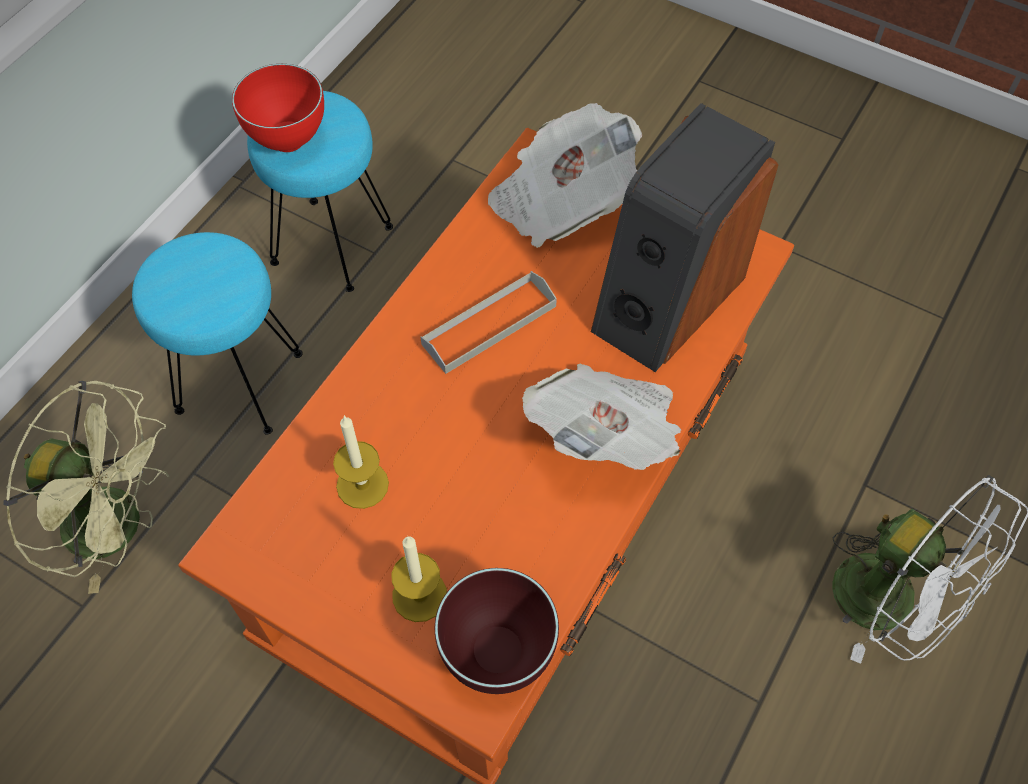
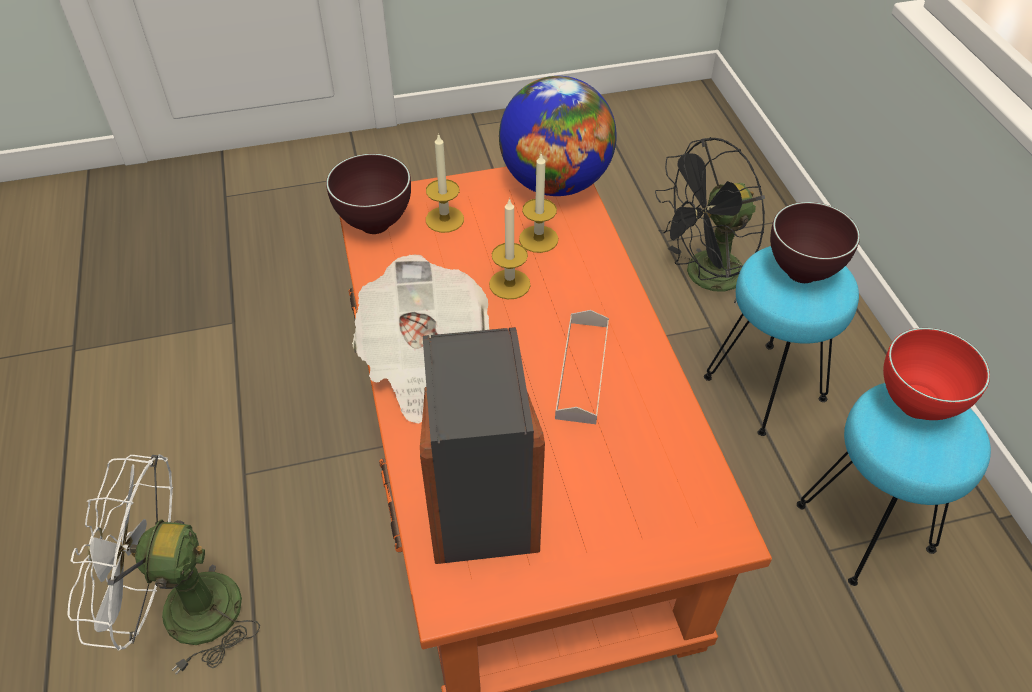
camera: 135 degrees right, 10 degrees down
green fan [4,381,169,594] -> black fan [655,137,765,306]
newspaper [488,103,642,248] -> none
none -> candle [489,198,530,299]
none -> globe [499,76,617,196]
none -> brown bowl [770,202,860,283]

